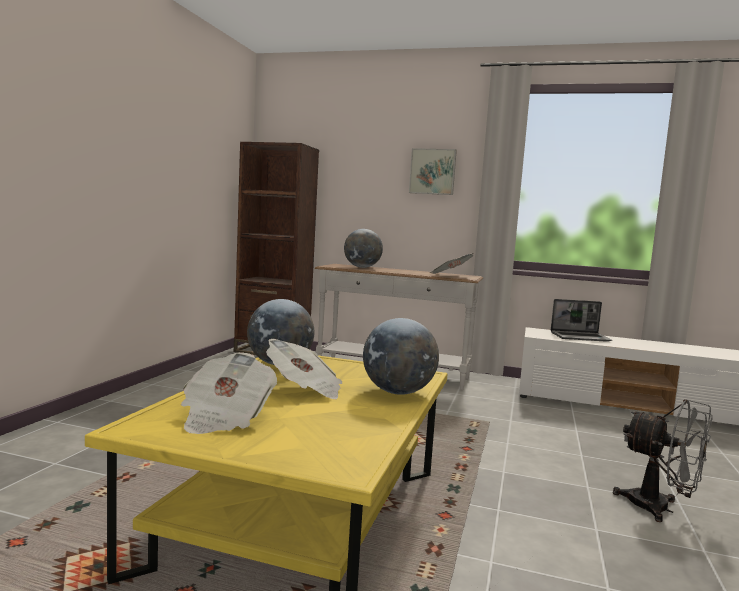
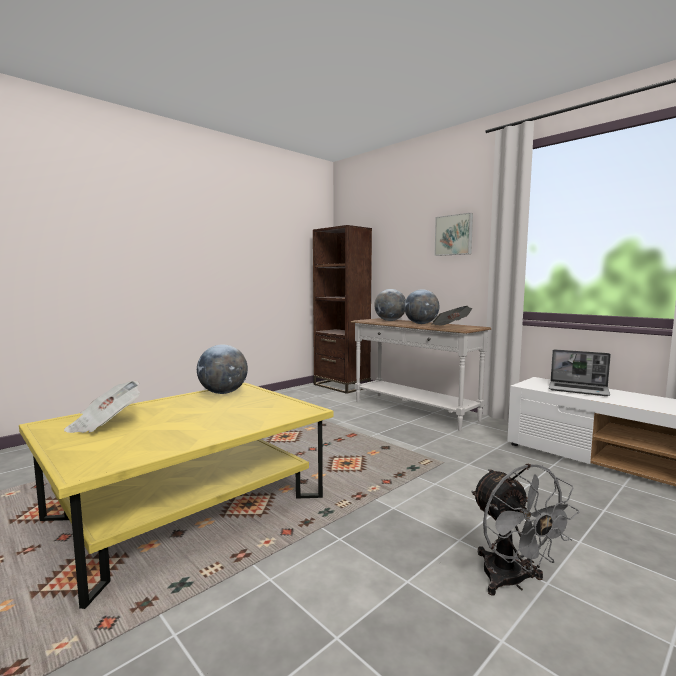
camera: 30 degrees right, 0 degrees up
newspaper [266,339,342,400] -> none
globe [363,318,439,395] -> globe moved to [404,289,439,324]

